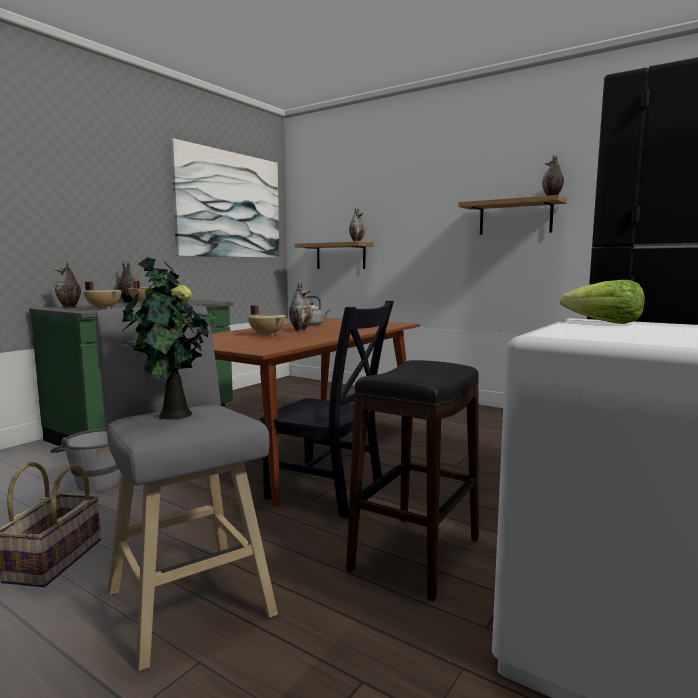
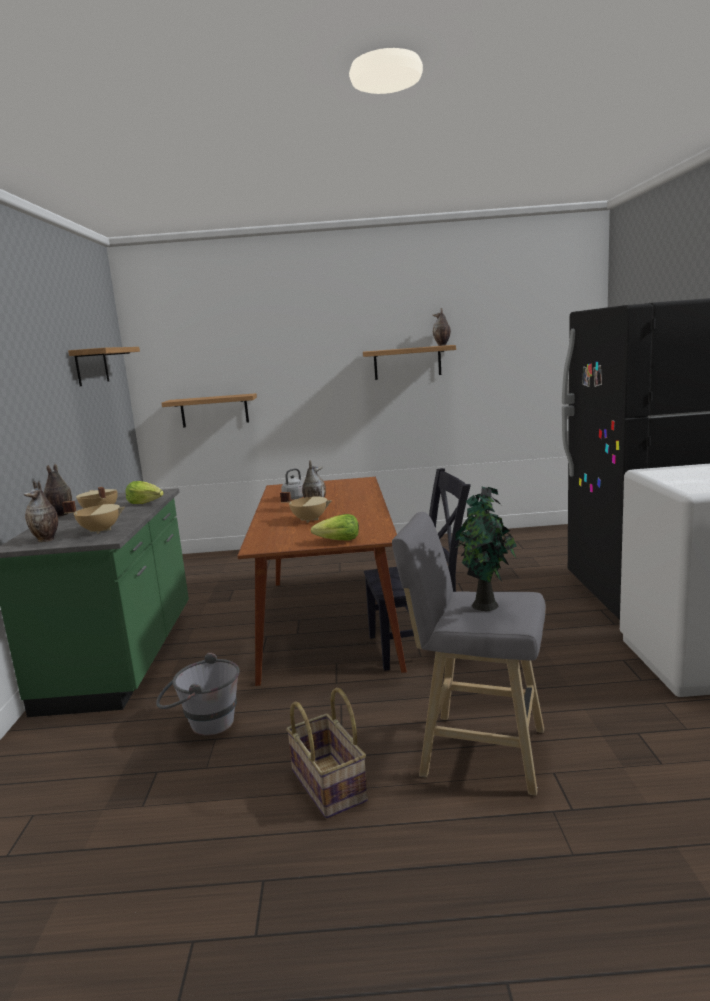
camera: 35 degrees left, 5 degrees up
picture [170,138,279,258] -> shelf [68,347,140,386]
black stool [346,360,479,601] -> none
vase [349,208,365,242] -> none
lettuce [560,280,645,324] -> lettuce moved to [311,514,359,541]

